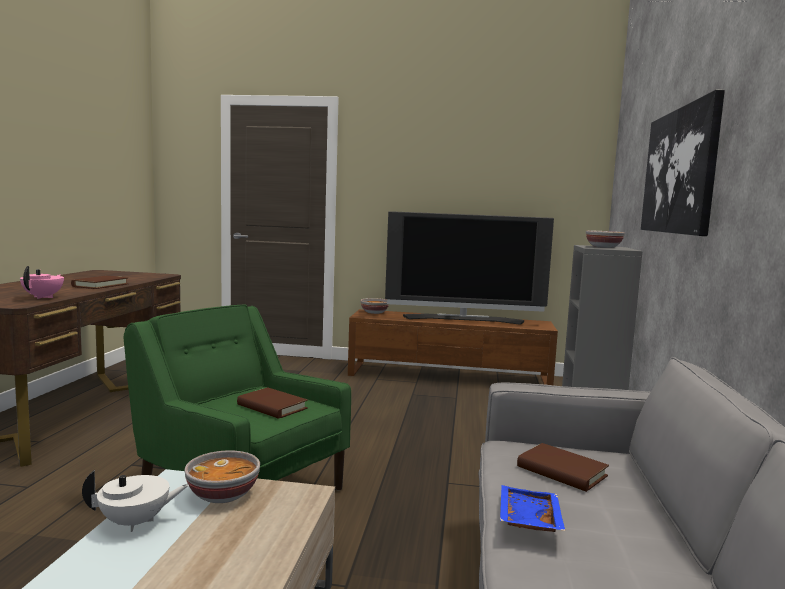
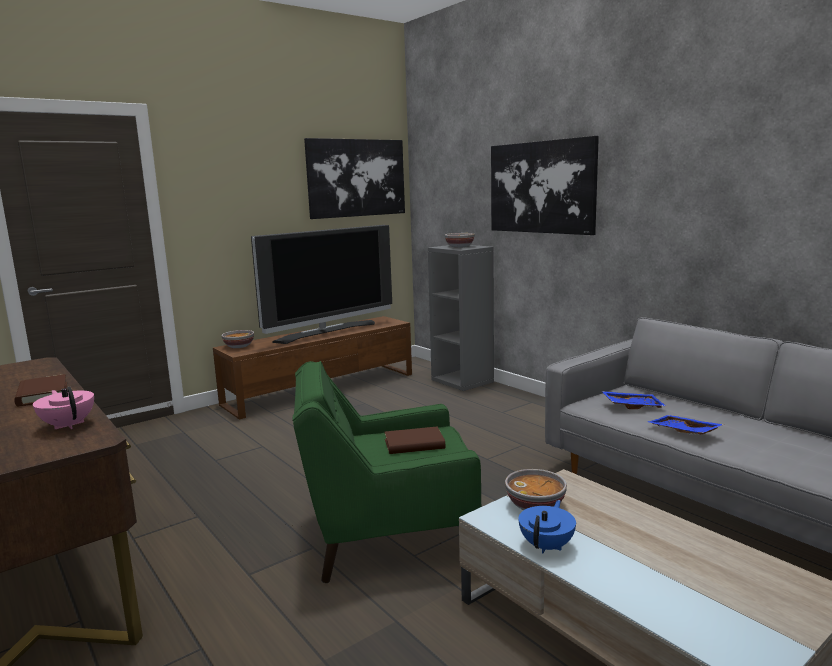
camera: 45 degrees left, 5 degrees up
white teapot [82,470,189,532] -> blue teapot [518,500,576,553]
brown book [517,443,609,492] -> blue tray [602,391,666,409]
none -> picture [304,138,405,219]

